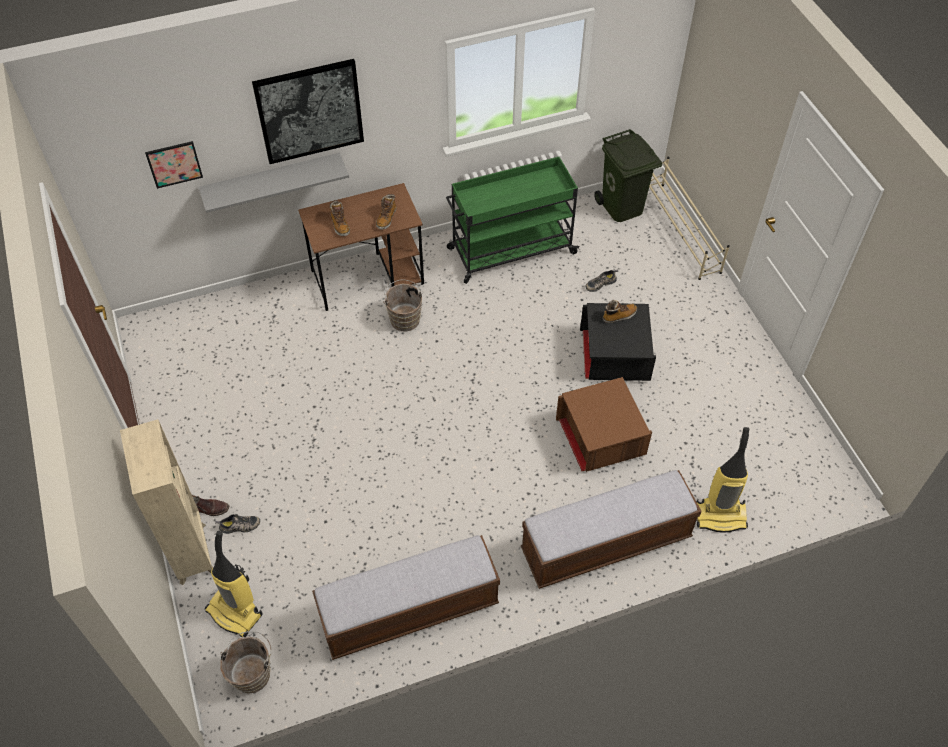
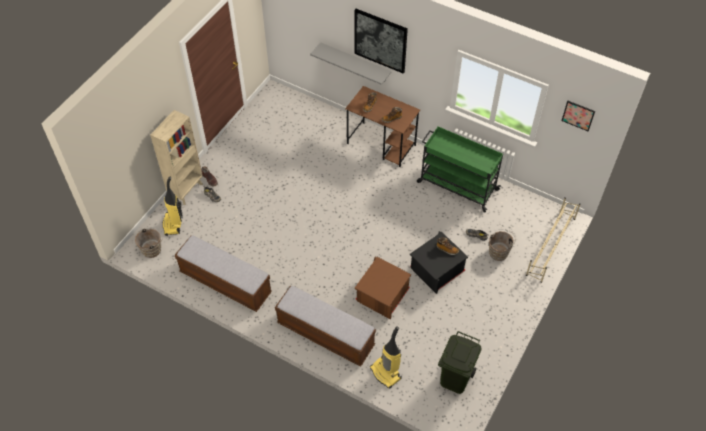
camera: 50 degrees right, 0 degrees up
picture [145,141,203,189] -> picture moved to [562,101,595,131]
brown bucket [383,280,423,332] -> brown bucket moved to [489,229,516,261]
green trash can [594,129,662,222] -> green trash can moved to [438,331,482,394]

